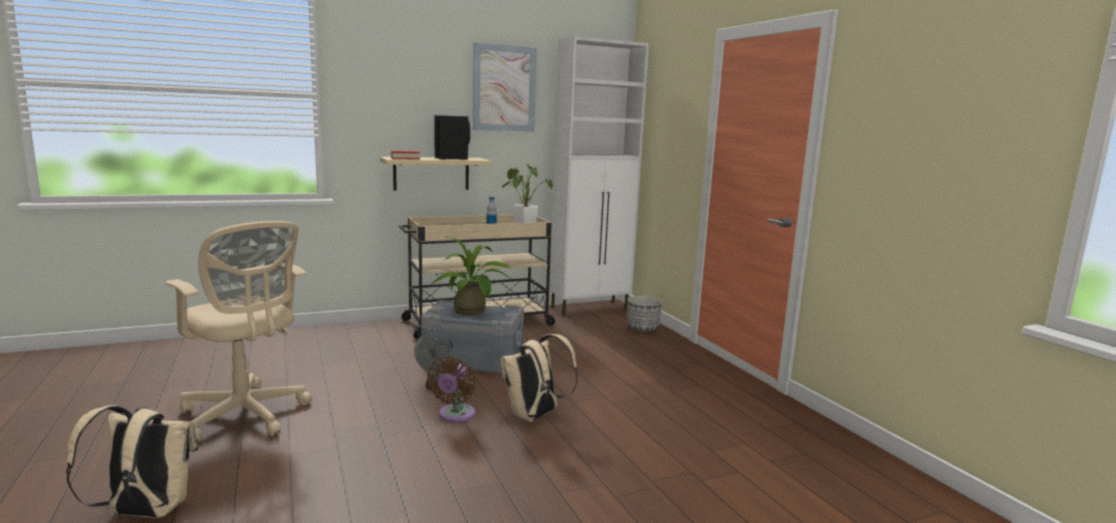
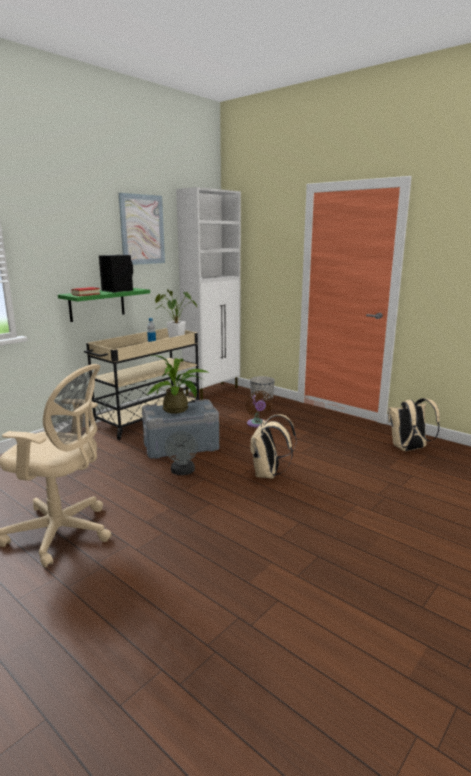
camera: 25 degrees left, 5 degrees up
beige backpack [66,405,198,518] -> beige backpack moved to [388,398,440,451]
beige shelf [380,157,492,191] -> green shelf [58,288,150,322]
brown fan [427,356,475,422] -> brown fan moved to [246,391,273,428]

